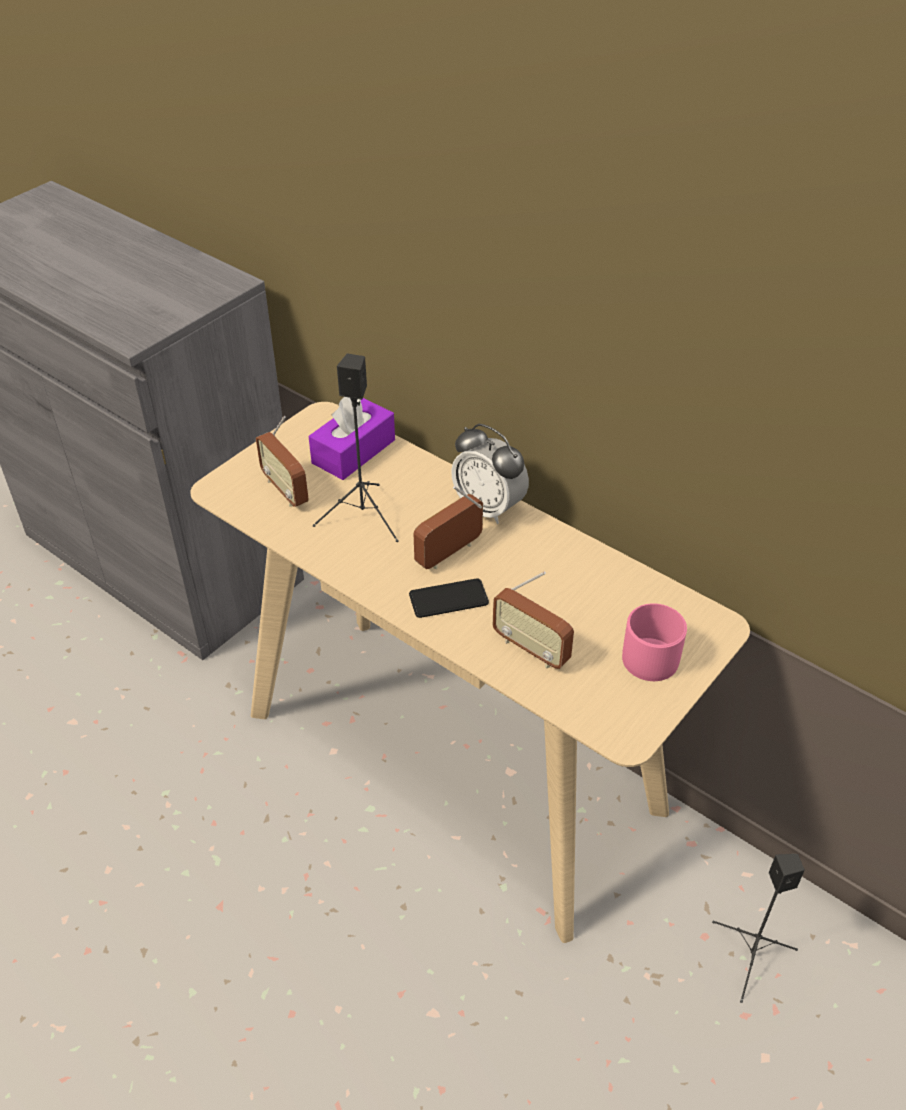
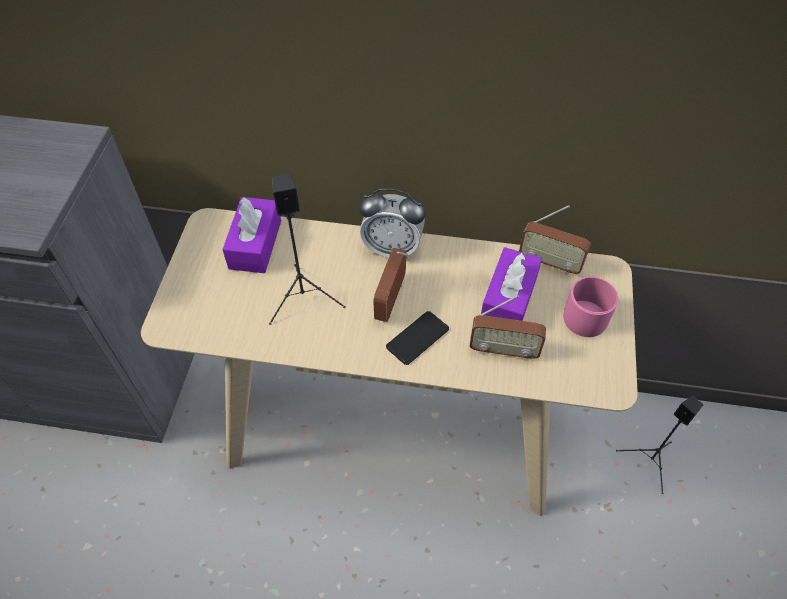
camera: 30 degrees left, 10 degrees up
radio [256,416,309,507] -> radio moved to [519,205,591,275]
none -> purple tissue box [481,247,542,321]

